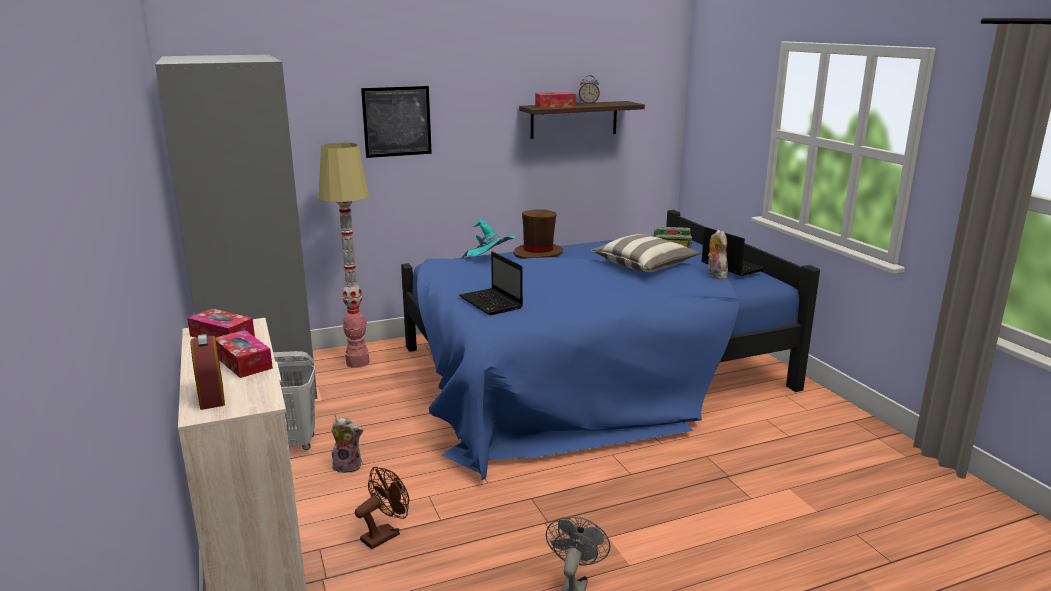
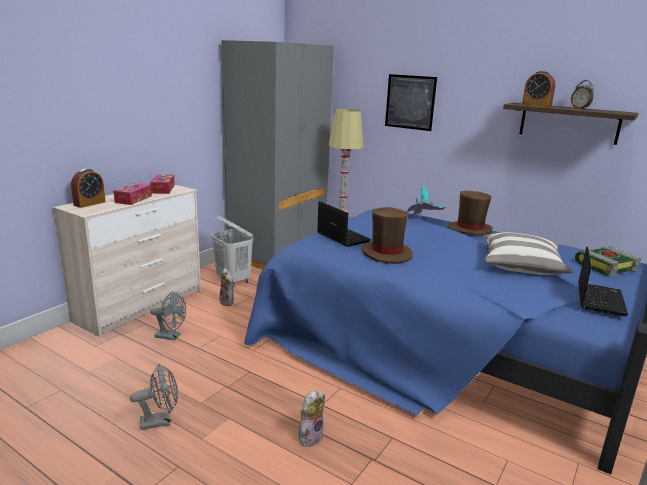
camera: 55 degrees right, 0 degrees up
brown fan [355,467,409,549] -> grey fan [150,292,186,340]
laptop [459,251,523,315] -> laptop turned 120 degrees clockwise [317,201,371,247]
tissue box [535,92,576,108] -> alarm clock [522,71,555,107]
plush toy [708,230,728,279] -> plush toy moved to [298,390,325,447]
none -> brown hat [362,208,413,264]

